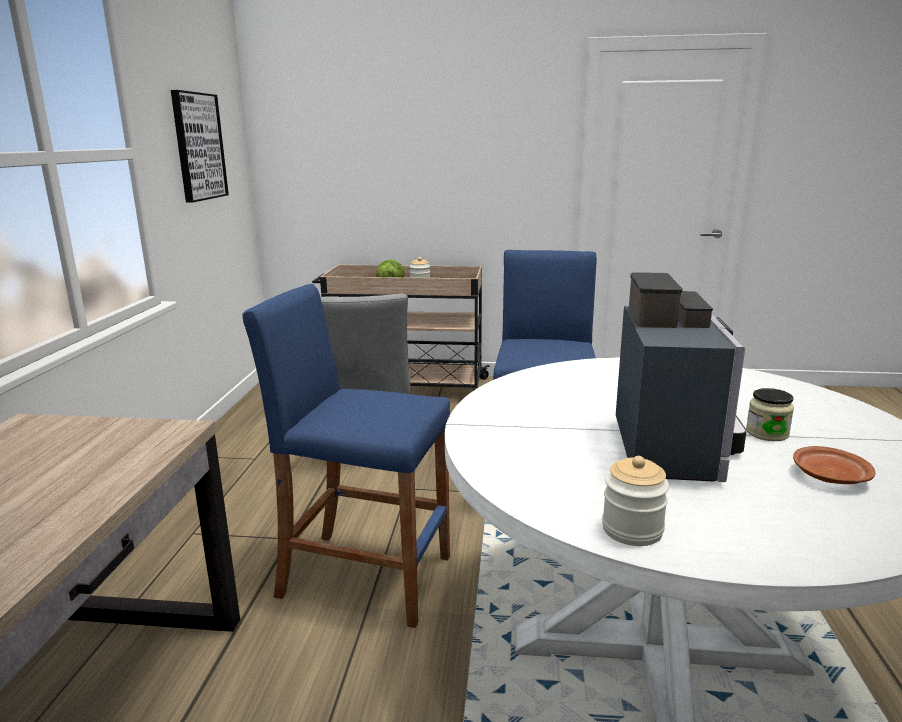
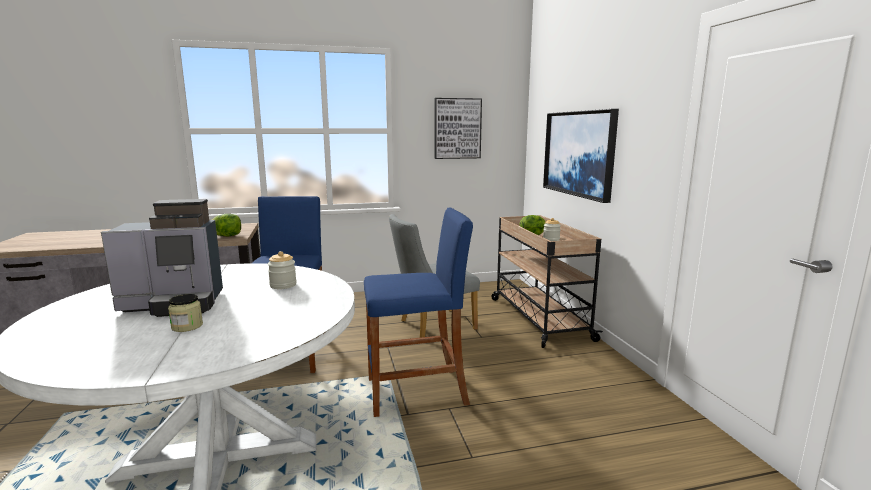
camera: 70 degrees right, 5 degrees down
jar [602,456,669,546] -> jar moved to [268,251,297,289]
brown plate [793,446,875,484] -> none
none -> lettuce [212,214,241,237]
none -> picture [543,109,619,203]

